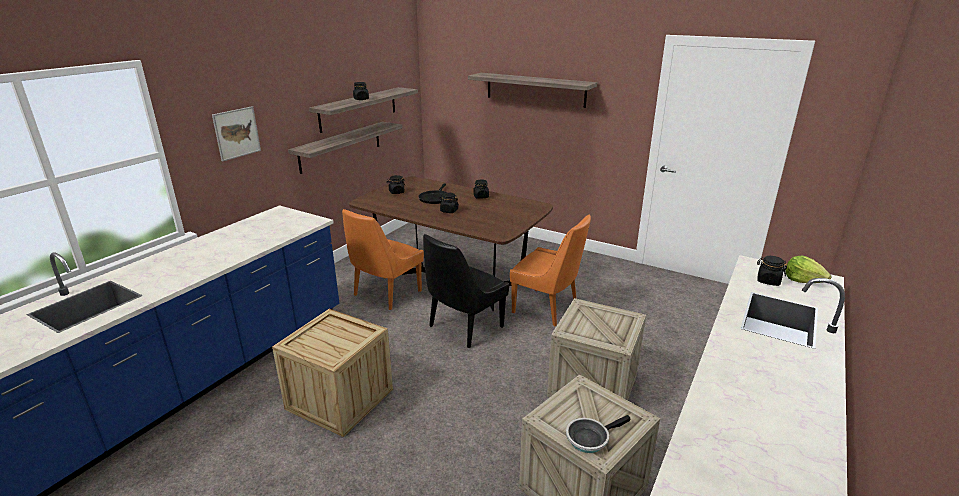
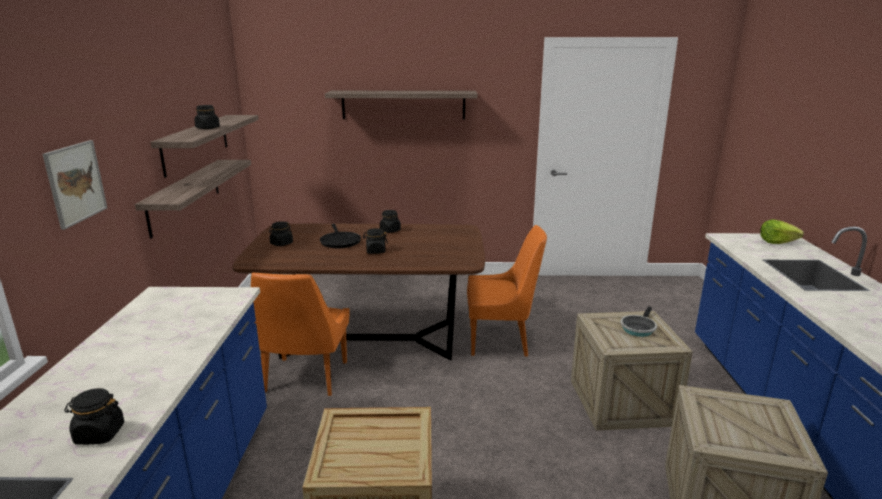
camera: 30 degrees left, 5 degrees down
black chair [423,234,509,348] -> none
frying pan [566,415,631,453] -> frying pan moved to [620,306,657,337]
black jar [757,256,788,286] -> black jar moved to [64,388,124,445]

